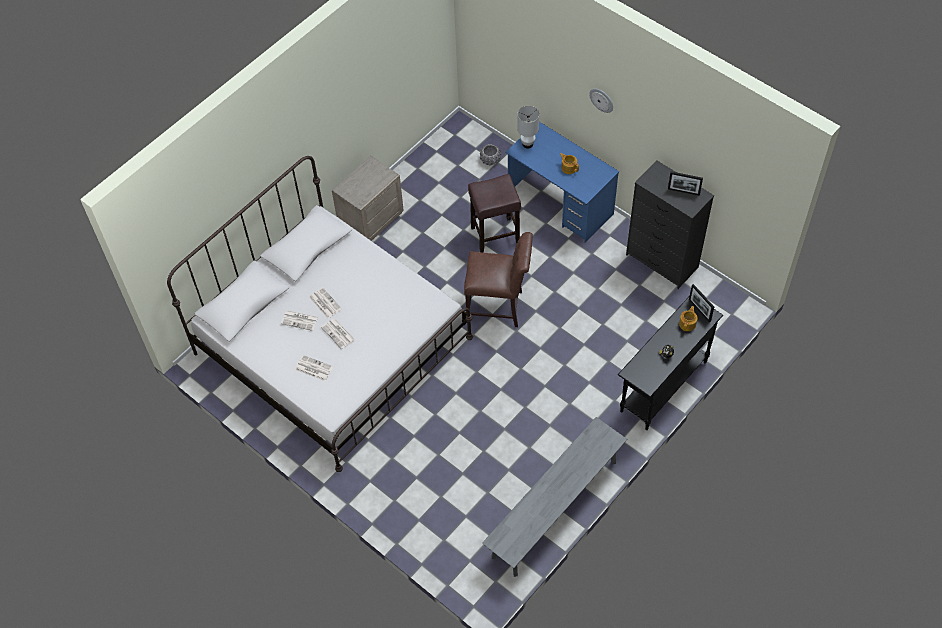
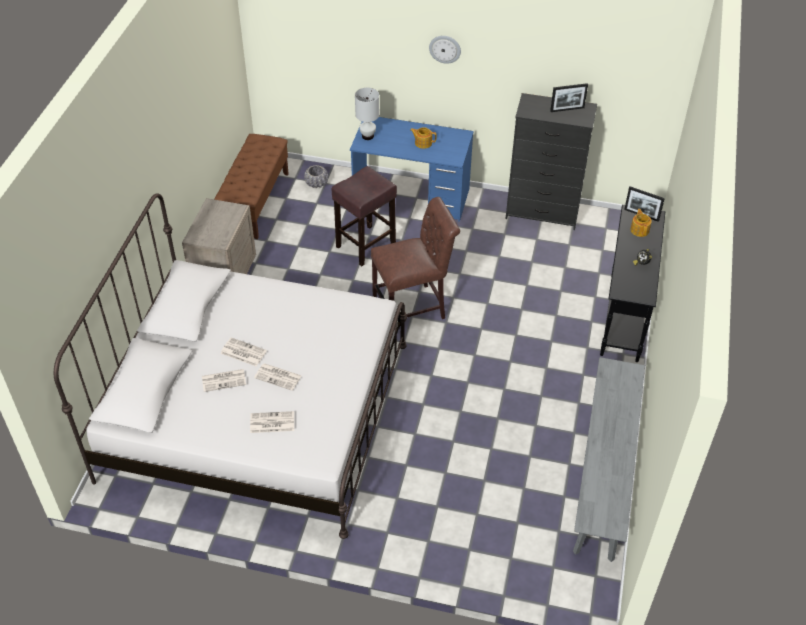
camera: 30 degrees left, 10 degrees down
none -> brown bench [214,134,289,239]

